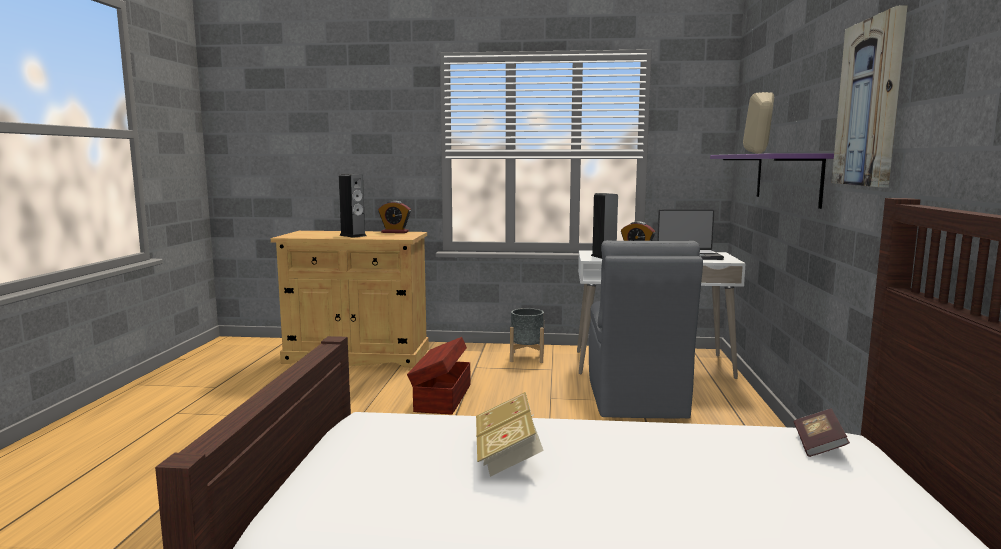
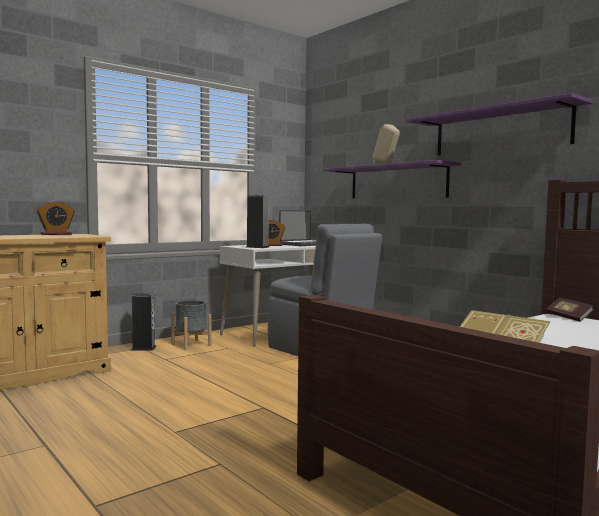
camera: 45 degrees left, 5 degrees down
speaker [339,174,366,238] -> speaker moved to [131,293,156,351]
brown storage box [407,337,470,414] -> none
picture [832,5,907,187] -> purple shelf [406,93,593,155]

